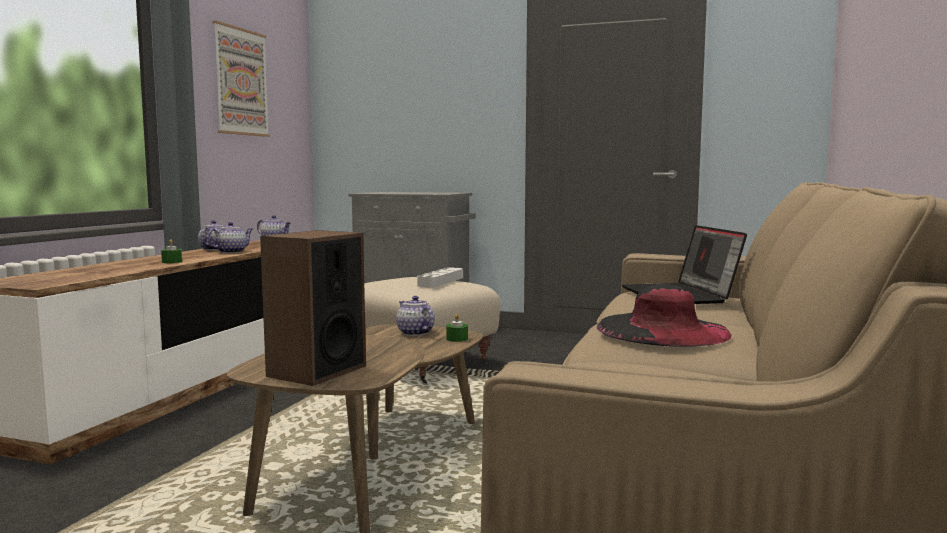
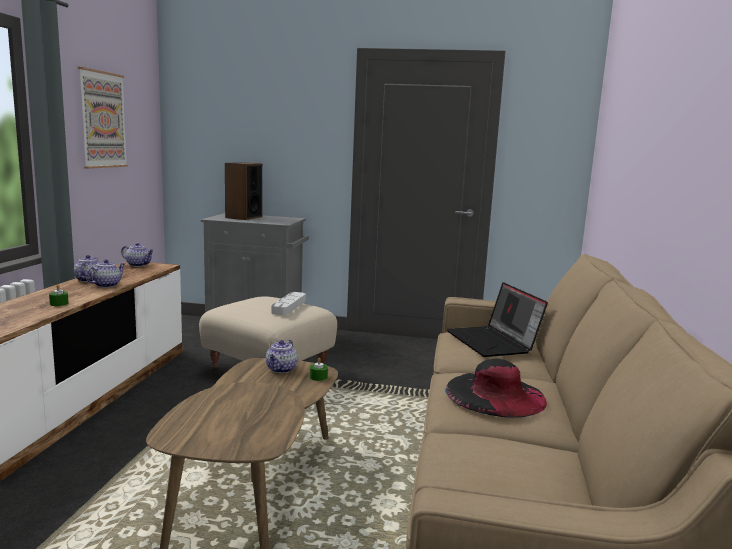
camera: 10 degrees left, 5 degrees up
speaker [260,230,366,386] -> speaker moved to [225,162,262,220]
teapot [396,296,435,336] -> teapot turned 120 degrees counterclockwise [266,340,298,373]

